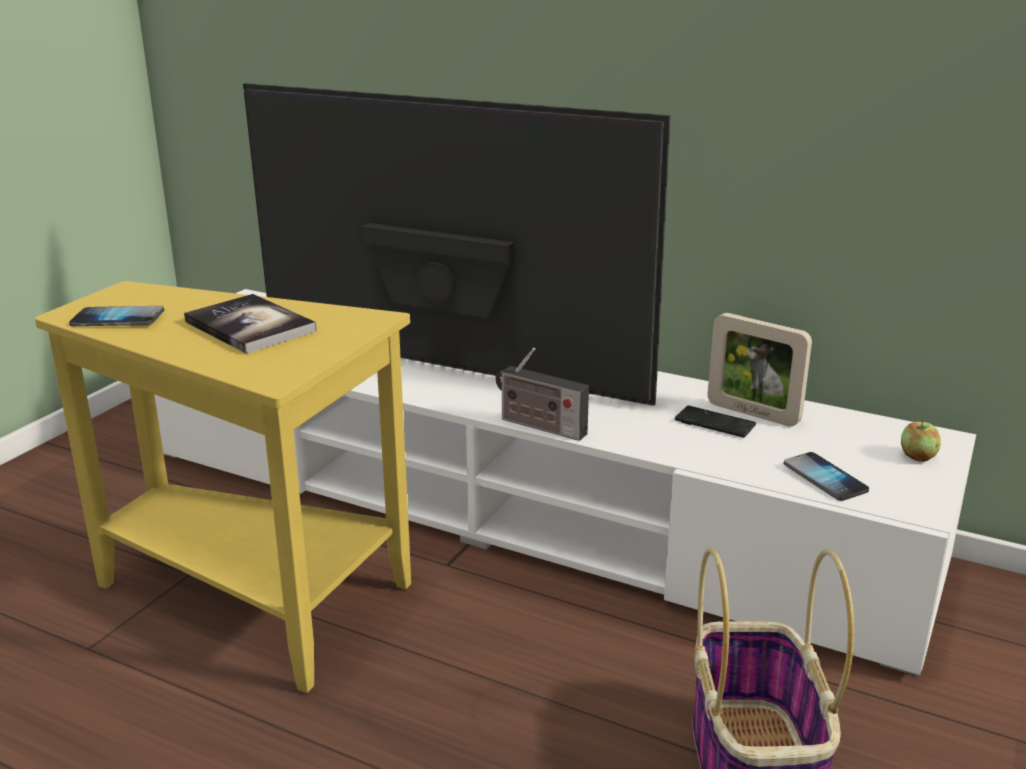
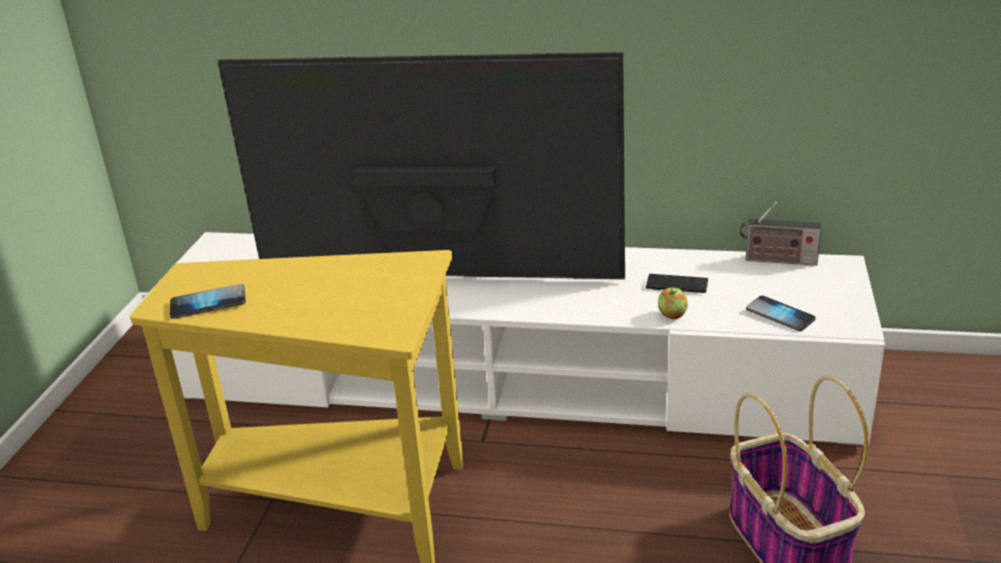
camera: 15 degrees left, 5 degrees up
book [184,294,317,354] -> none
radio [496,348,589,441] -> radio moved to [740,202,821,266]
picture frame [707,313,812,427] -> none
apple [901,420,941,461] -> apple moved to [658,287,688,319]

